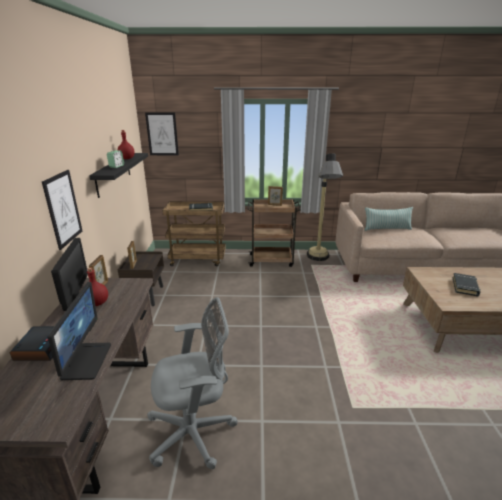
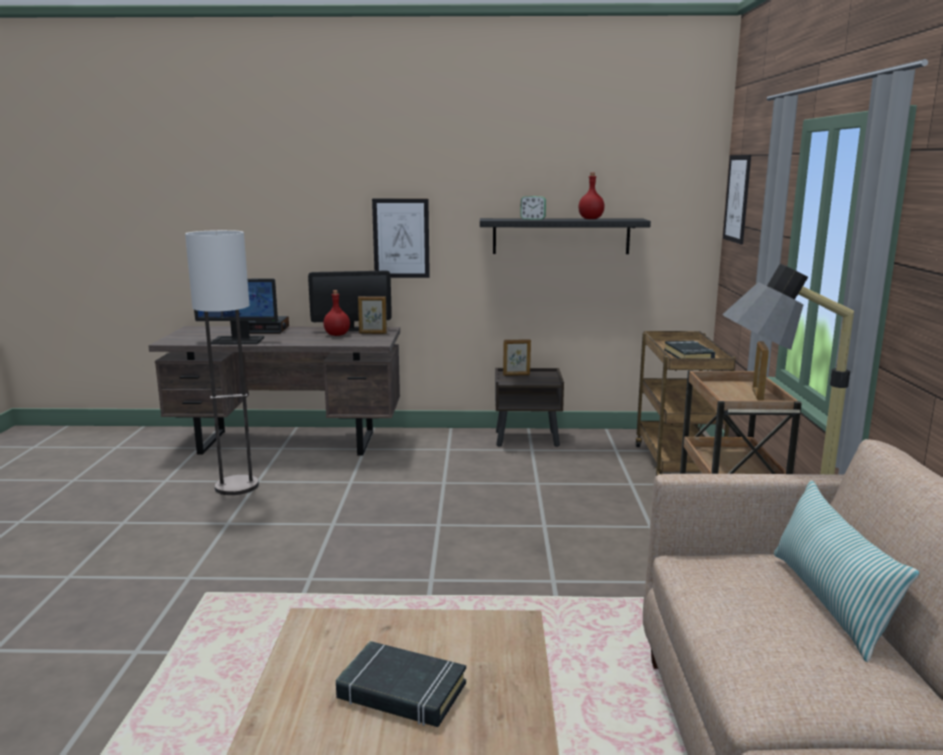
camera: 90 degrees right, 10 degrees down
grey office chair [147,297,238,469] -> floor lamp [185,230,259,495]

